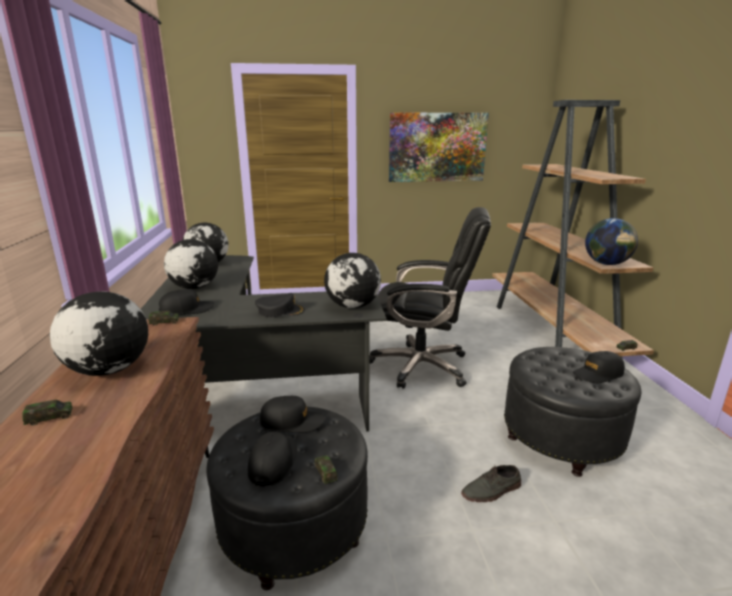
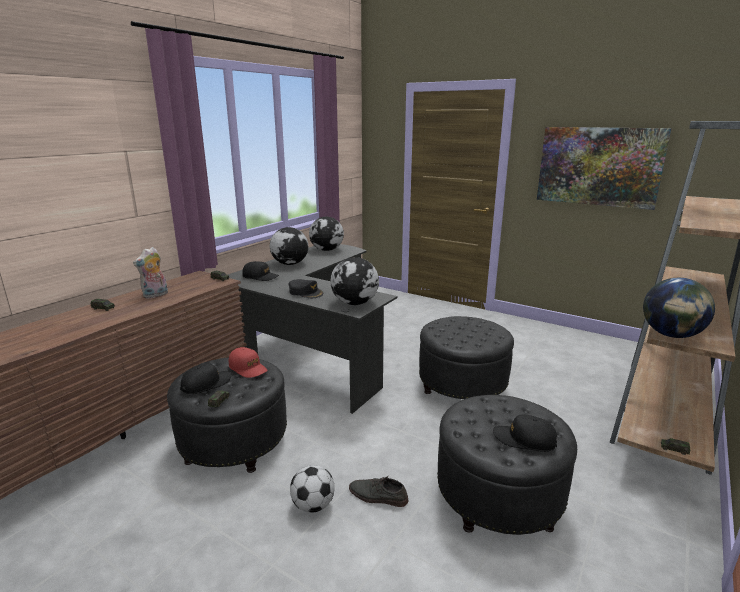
camera: 40 degrees right, 0 degrees up
globe [50,291,148,376] -> plush toy [133,247,168,299]
black cap [260,396,325,433] -> red cap [229,347,267,378]
black office chair [369,207,491,389] -> black ottoman [419,316,514,399]
none -> football [290,465,335,513]

